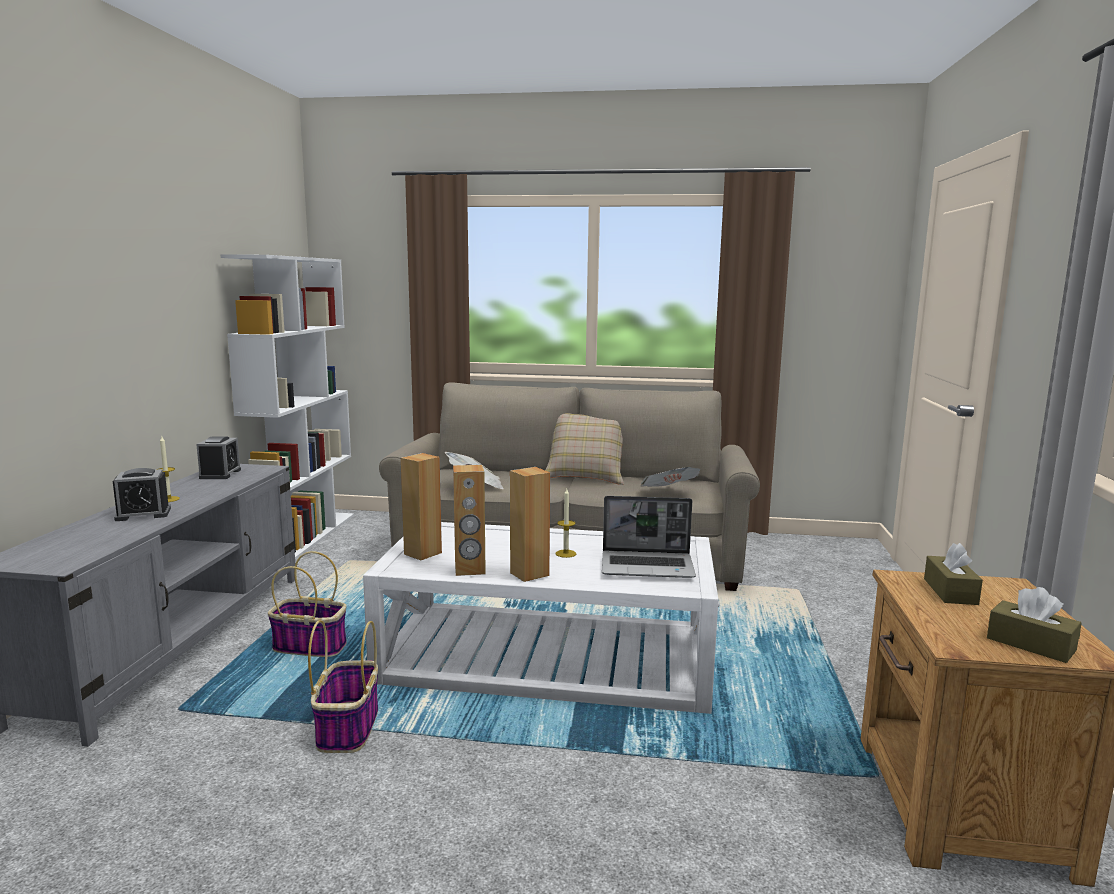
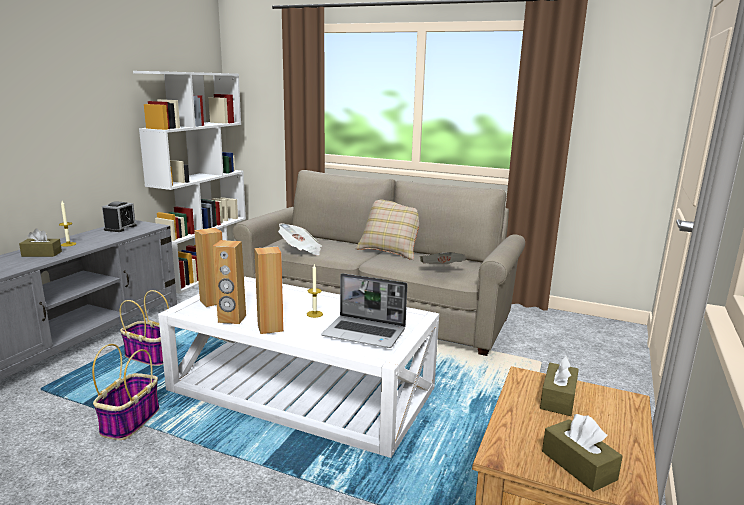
camera: 15 degrees right, 5 degrees up
alarm clock [113,468,171,521] -> brown tissue box [19,229,62,257]

